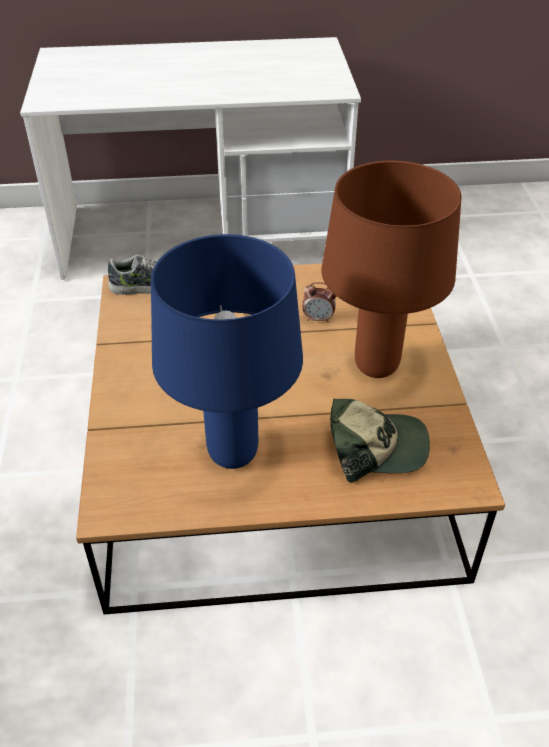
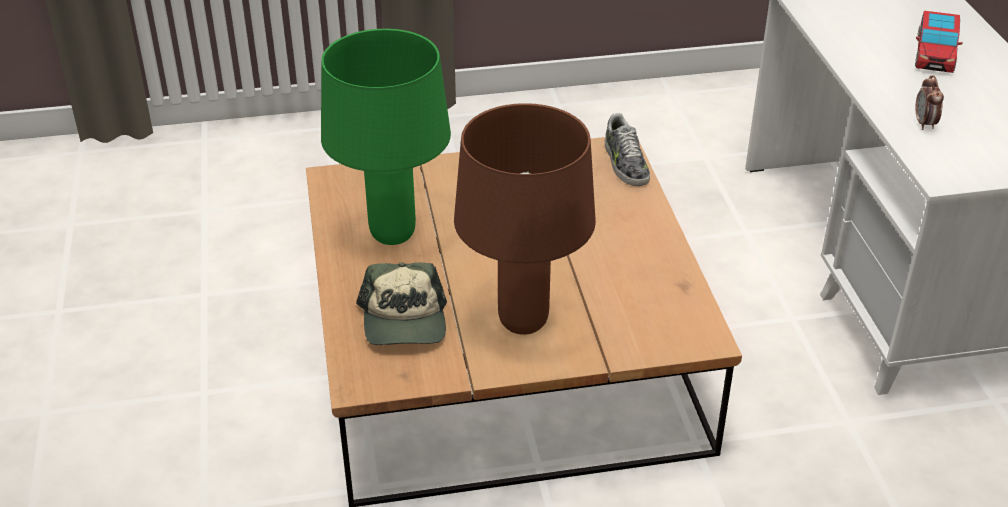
camera: 85 degrees right, 5 degrees down
blue table lamp [151,234,303,469] -> green table lamp [321,29,451,245]
alarm clock [302,282,336,323] -> alarm clock moved to [915,75,944,130]
none -> toy car [915,11,963,73]

